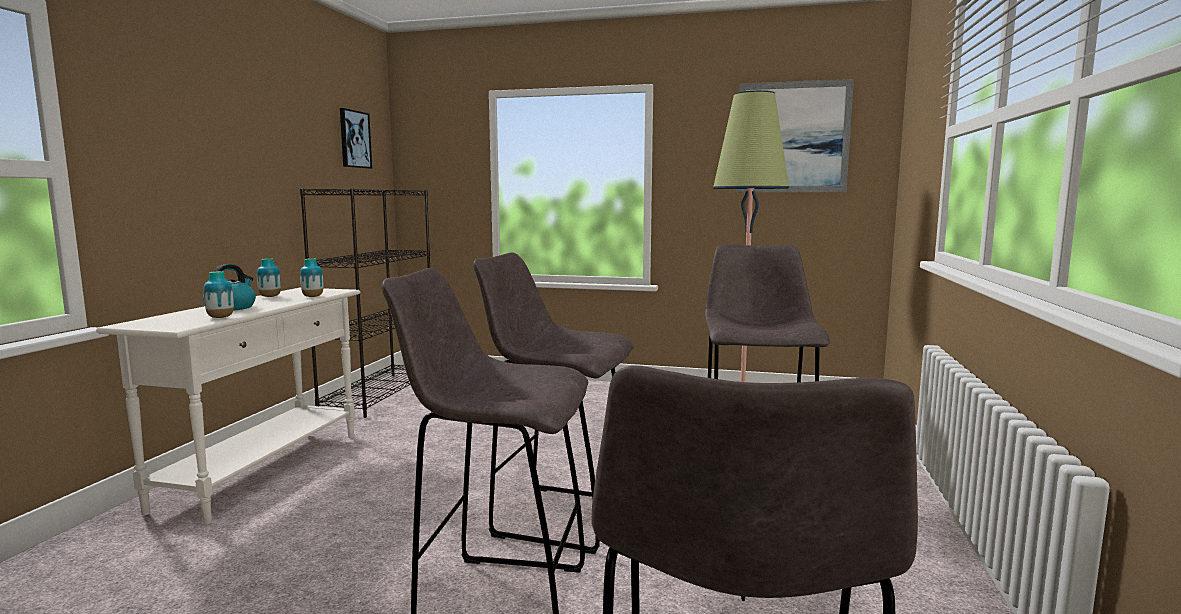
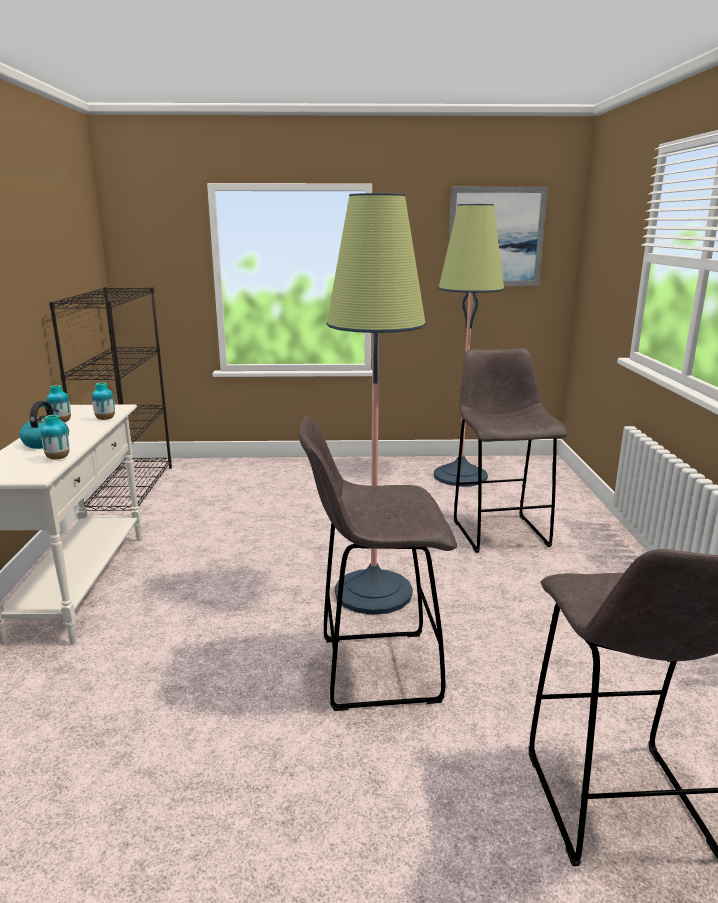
camera: 15 degrees left, 10 degrees up
picture [340,108,372,169] -> none
grey stool [473,252,634,554] -> floor lamp [326,193,426,615]

